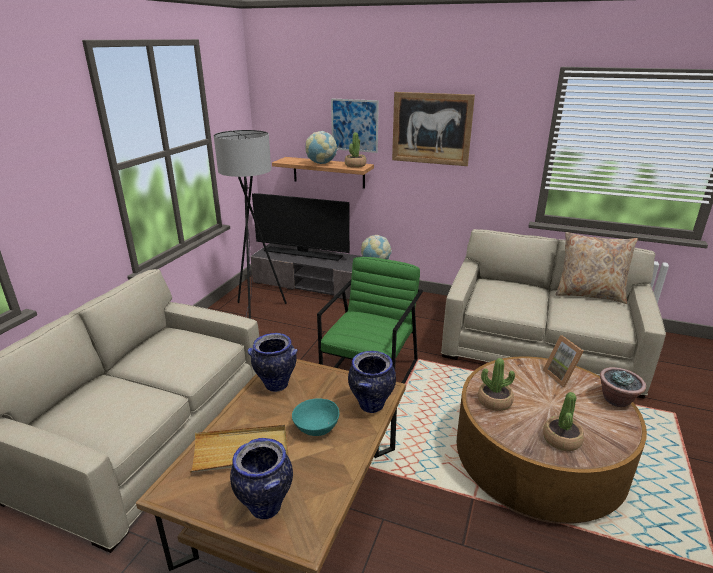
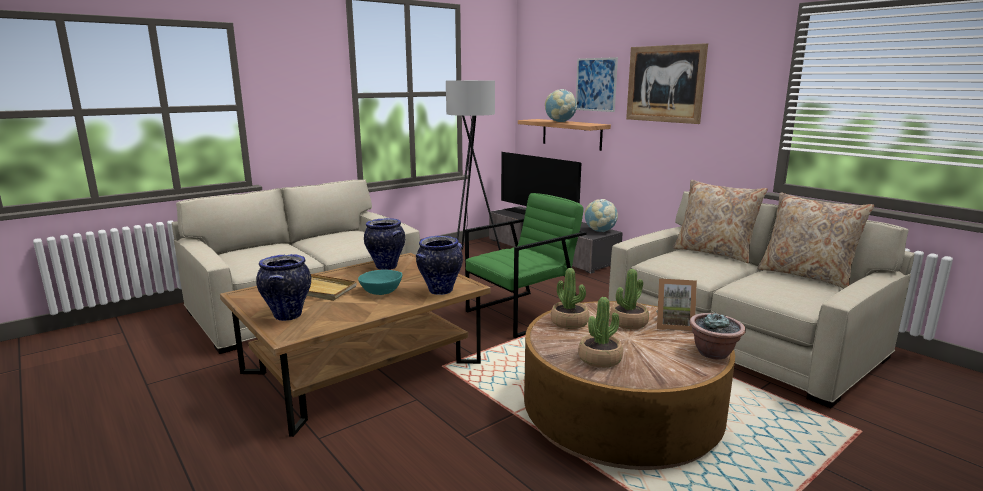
camera: 30 degrees right, 10 degrees down
potted plant [345,132,366,168] -> potted plant moved to [610,269,649,329]
picture frame [543,335,584,387] -> picture frame turned 90 degrees counterclockwise [656,278,697,331]
none -> beige pillow [673,180,768,263]

